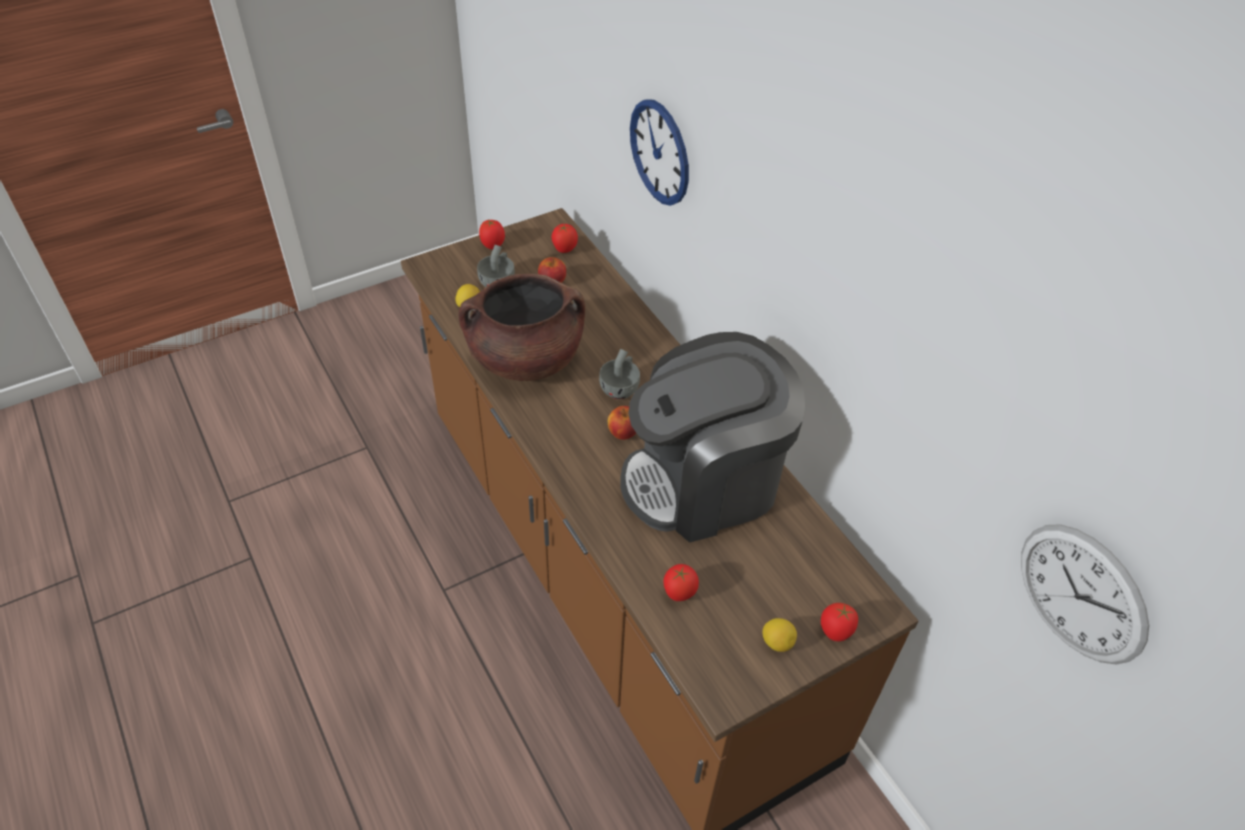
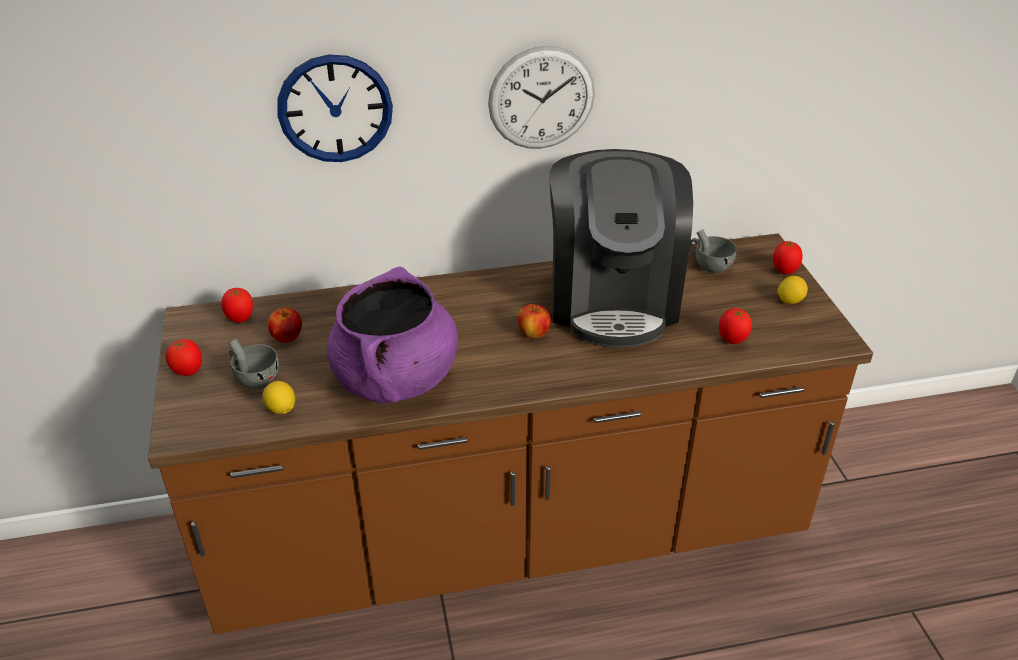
camera: 70 degrees left, 10 degrees down
brown cooking pot [458,274,585,381] -> purple cooking pot [327,266,458,404]
grey cup [599,349,640,399] -> grey cup moved to [689,229,737,273]
wall clock [1021,524,1149,665] -> wall clock moved to [488,46,595,149]

